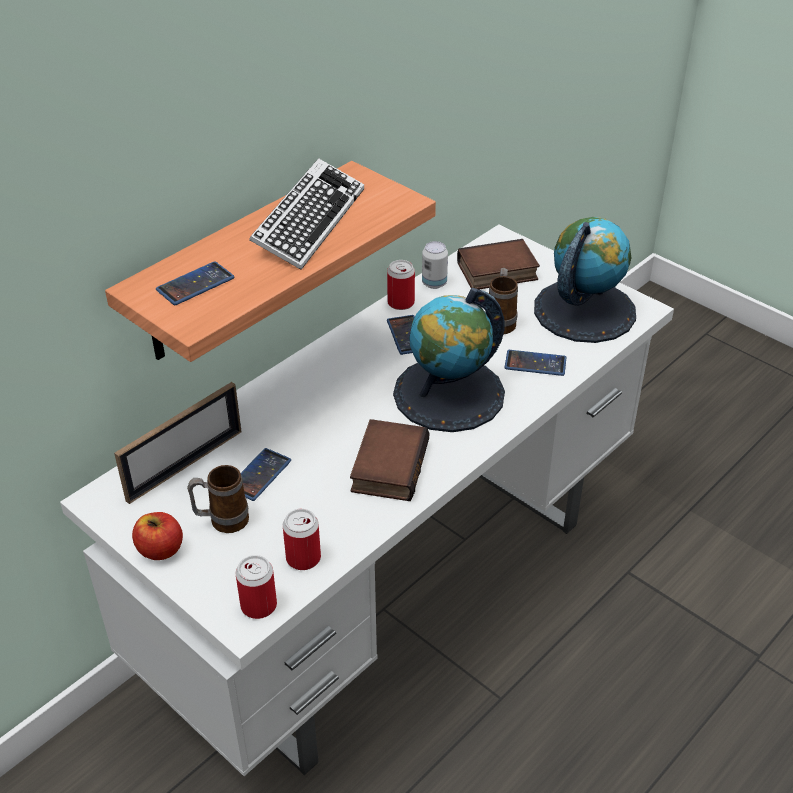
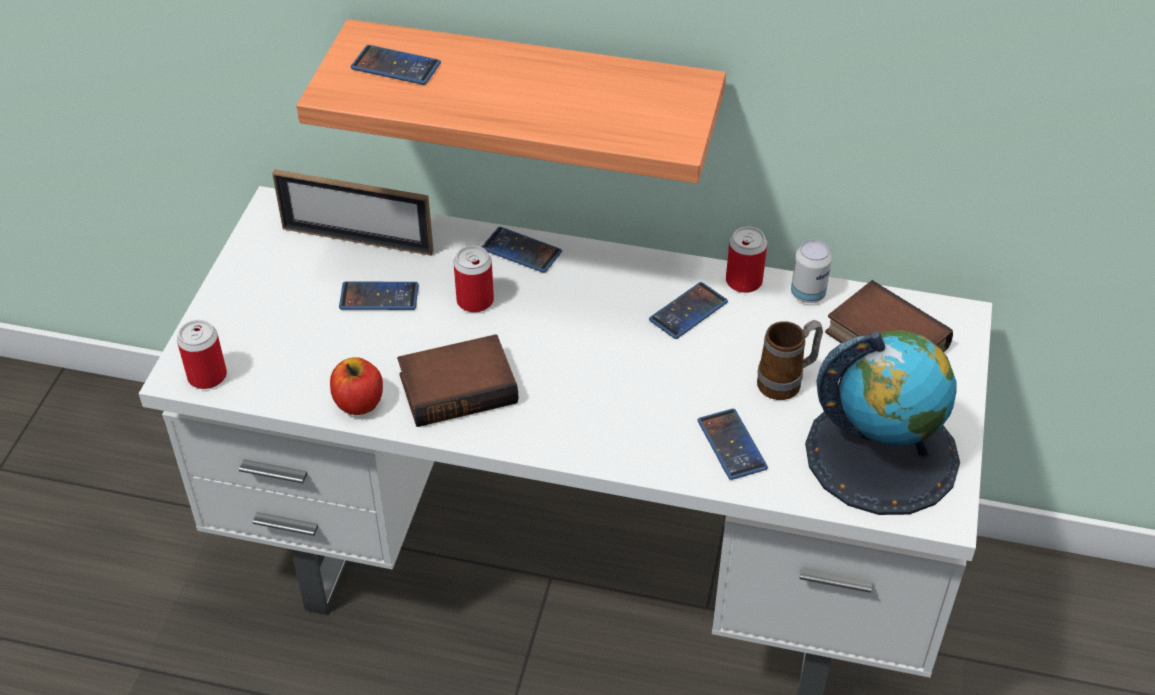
camera: 60 degrees right, 5 degrees up
apple [132,512,183,560] -> apple moved to [330,357,383,415]
mug [187,465,249,533] -> none
keyboard [249,158,364,270] -> none
can [283,509,321,570] -> can moved to [454,245,494,312]
globe [393,288,505,432] -> none
none -> phone [482,227,562,273]

